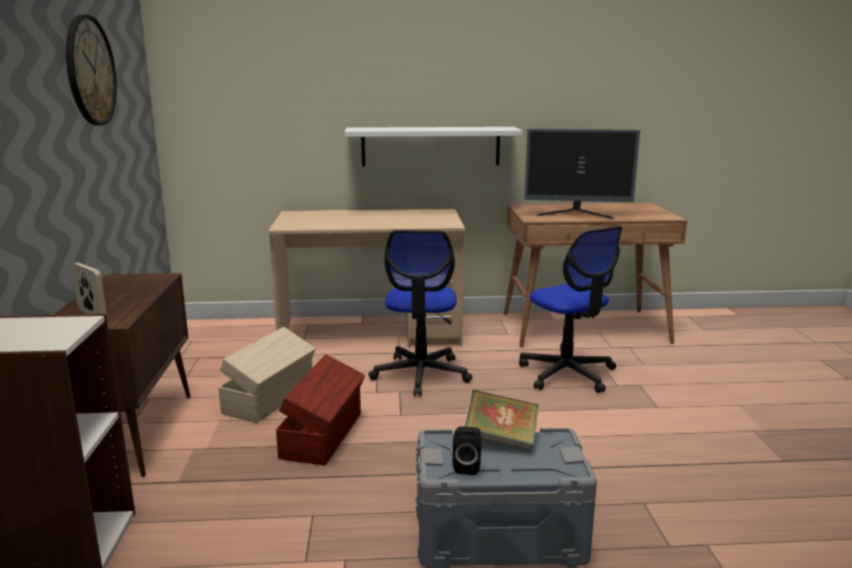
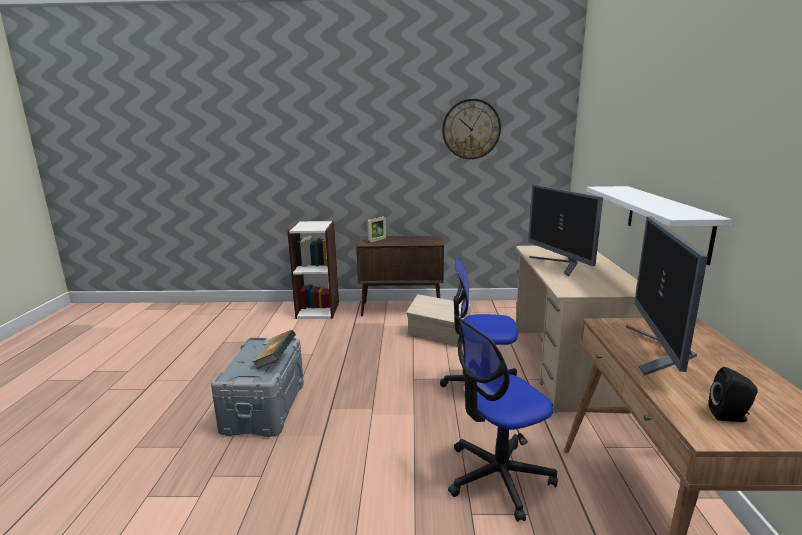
camera: 95 degrees right, 0 degrees up
brown storage box [276,354,365,465] -> none
black speaker [452,427,481,475] -> black speaker moved to [709,367,758,422]
none -> monitor [528,184,603,277]

